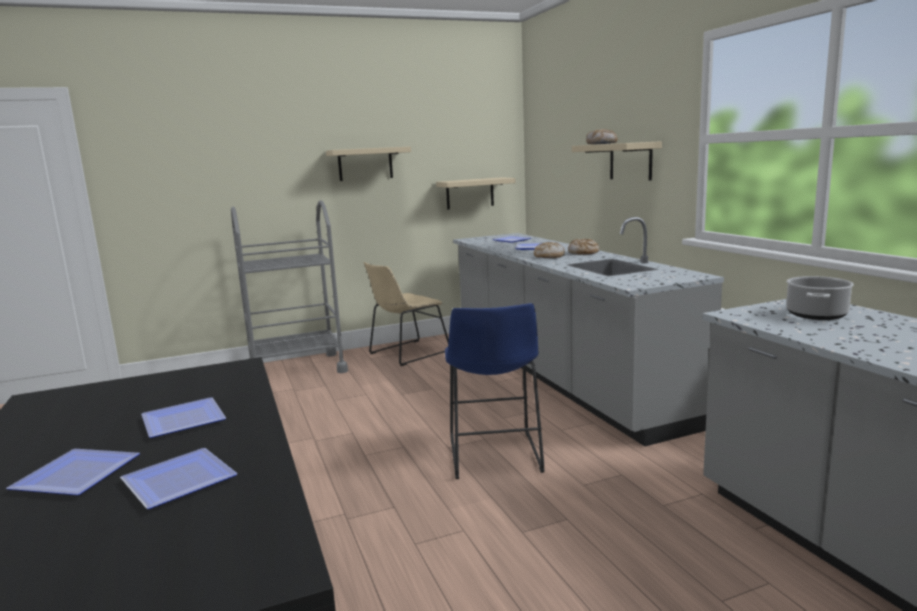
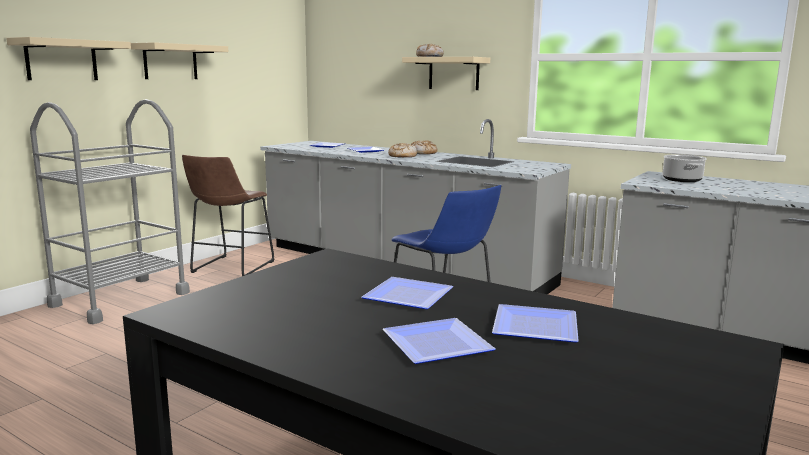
camera: 35 degrees left, 0 degrees up
beige chair [363,262,449,366] -> brown stool [182,155,274,276]
beige shelf [436,177,515,209] -> beige shelf moved to [6,37,131,80]

